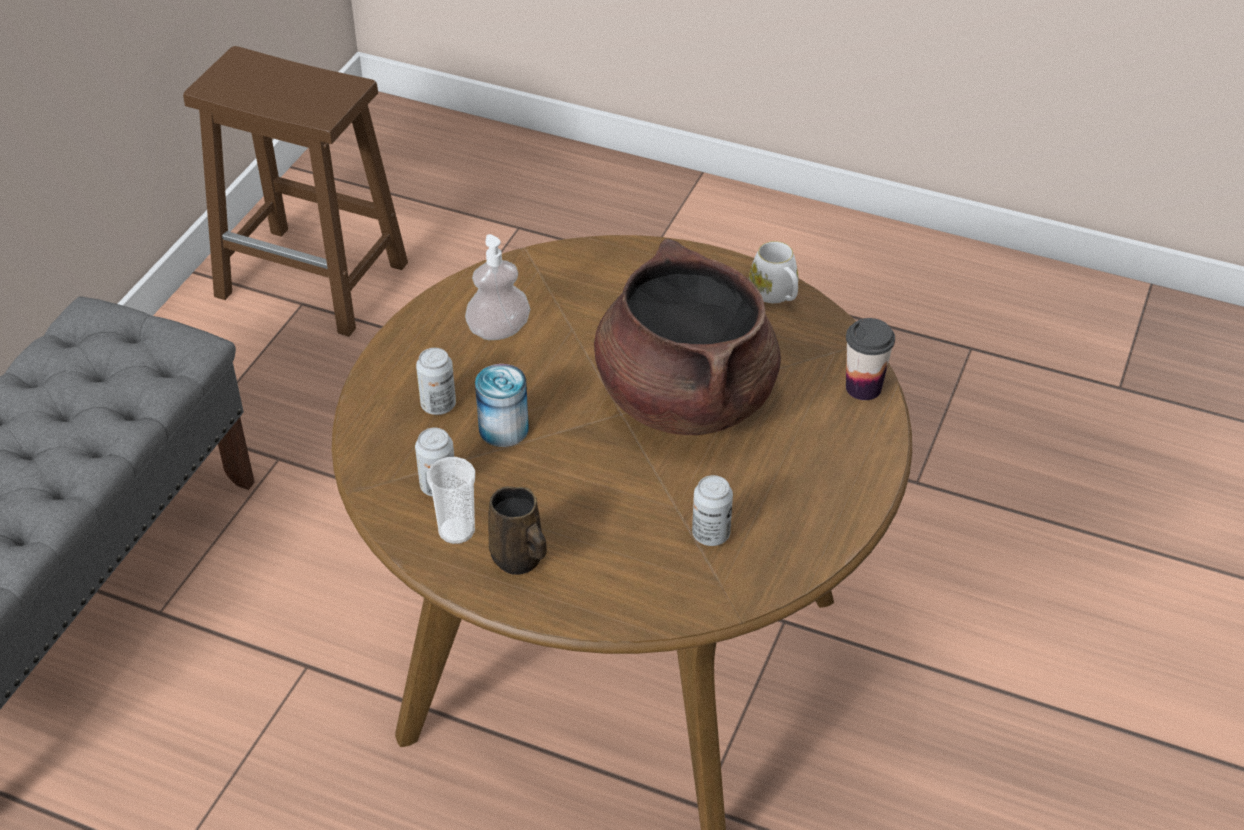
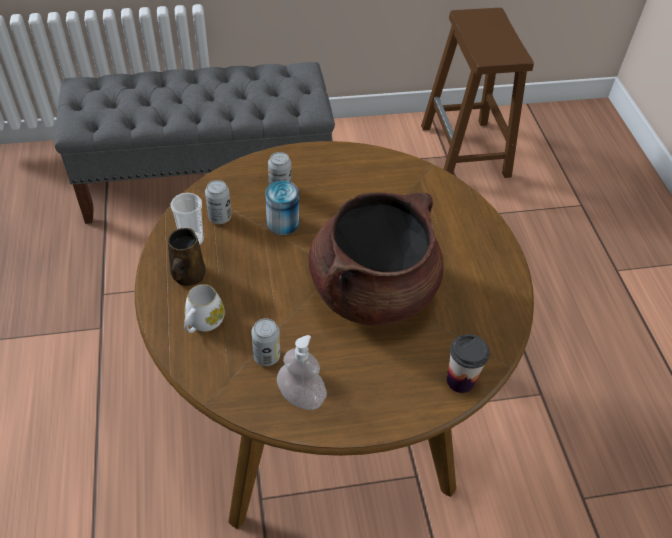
camera: 55 degrees right, 5 degrees up
soap dispenser [465,234,530,340] -> soap dispenser moved to [277,335,327,410]
white mug [749,241,798,303] -> white mug moved to [184,284,224,333]

